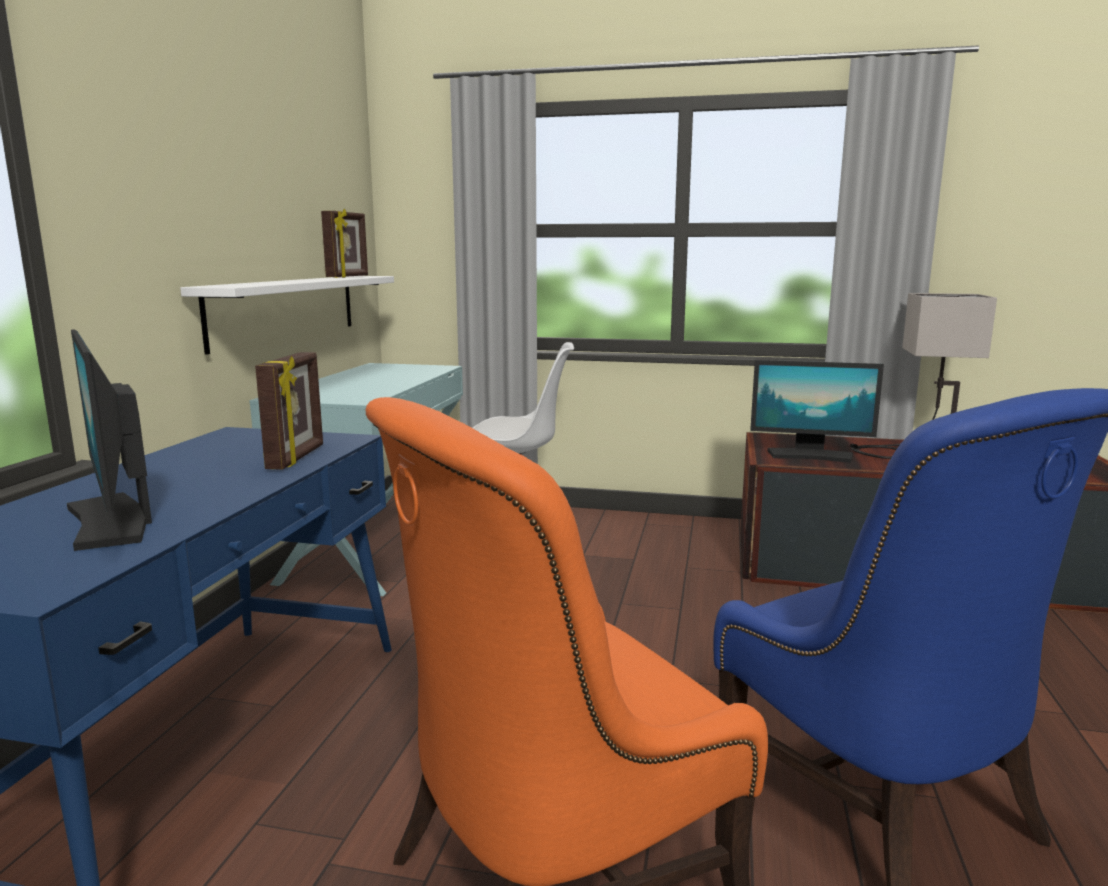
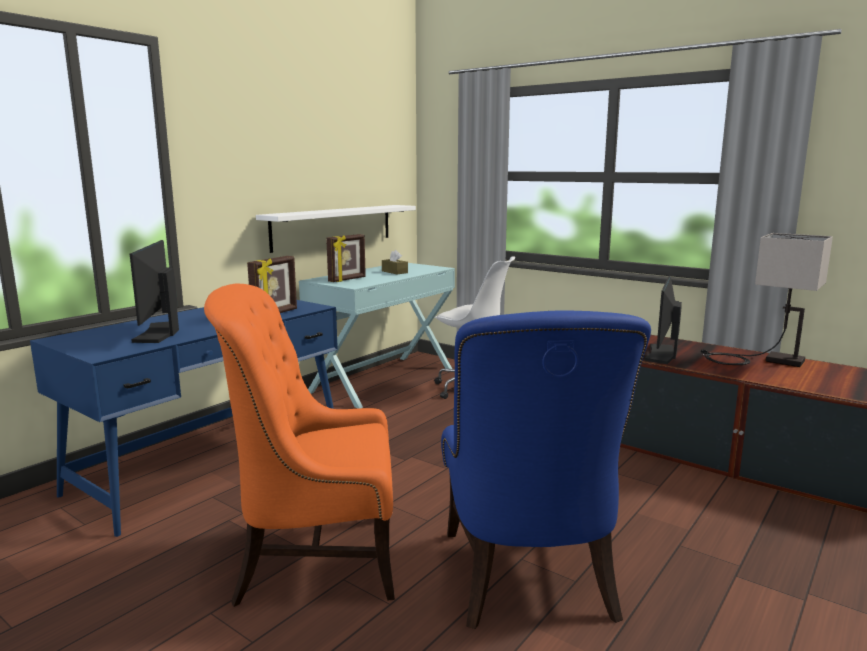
camera: 25 degrees right, 0 degrees up
picture frame [321,209,368,278] -> picture frame moved to [326,234,366,282]
monitor [750,360,884,463] -> monitor turned 75 degrees clockwise [644,276,682,364]
none -> brown tissue box [382,250,408,274]

